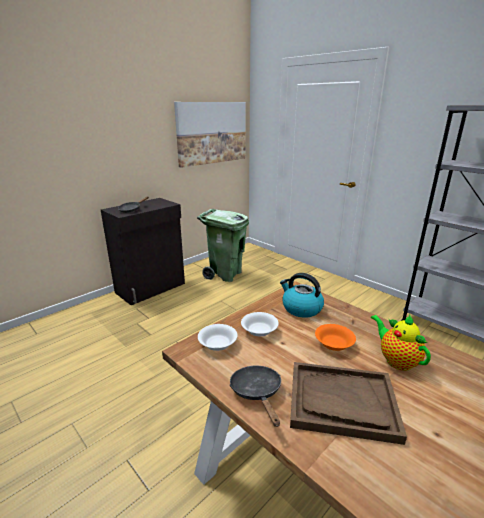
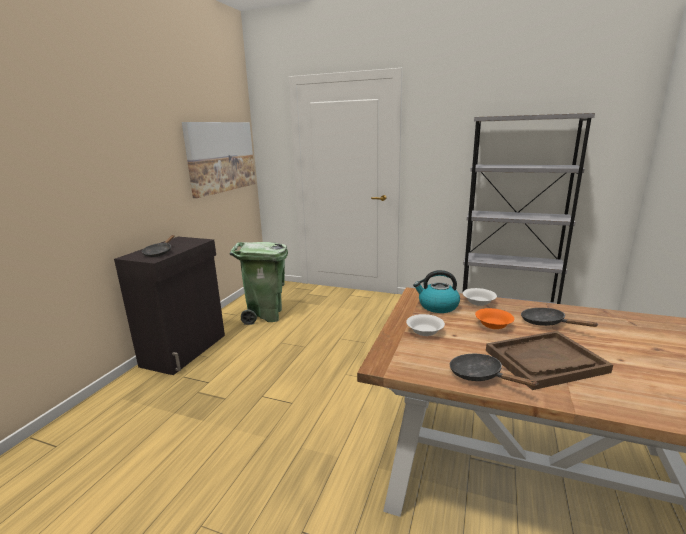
camera: 25 degrees left, 5 degrees down
white bowl [198,324,237,351] -> white bowl moved to [463,288,497,306]
teapot [371,315,431,371] -> black frying pan [521,308,599,327]

